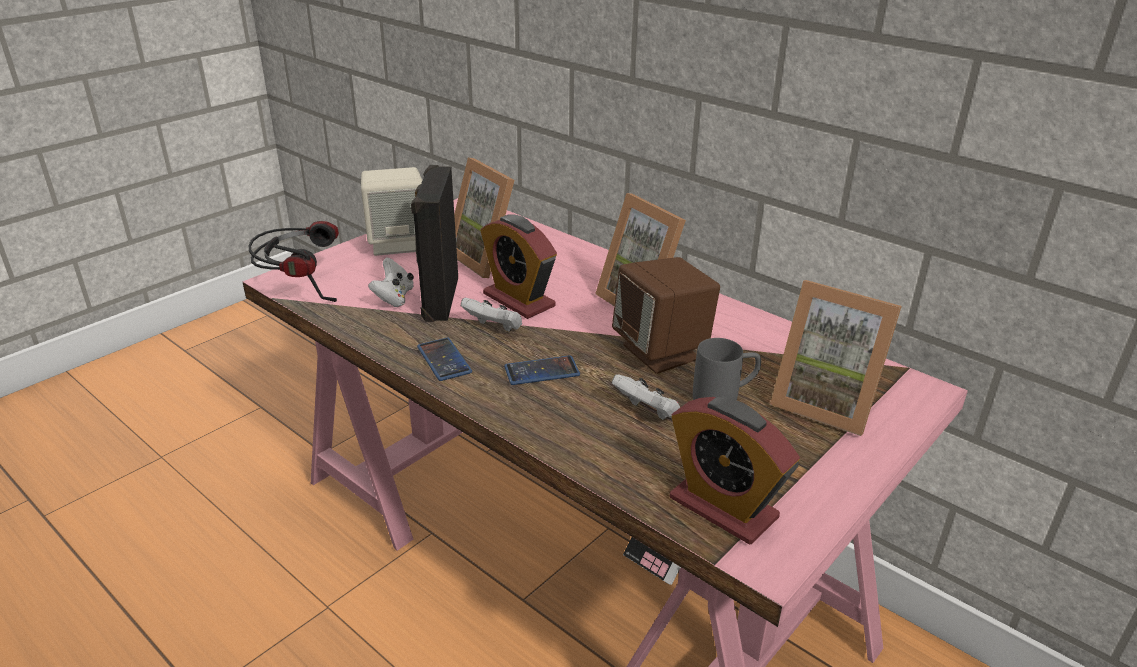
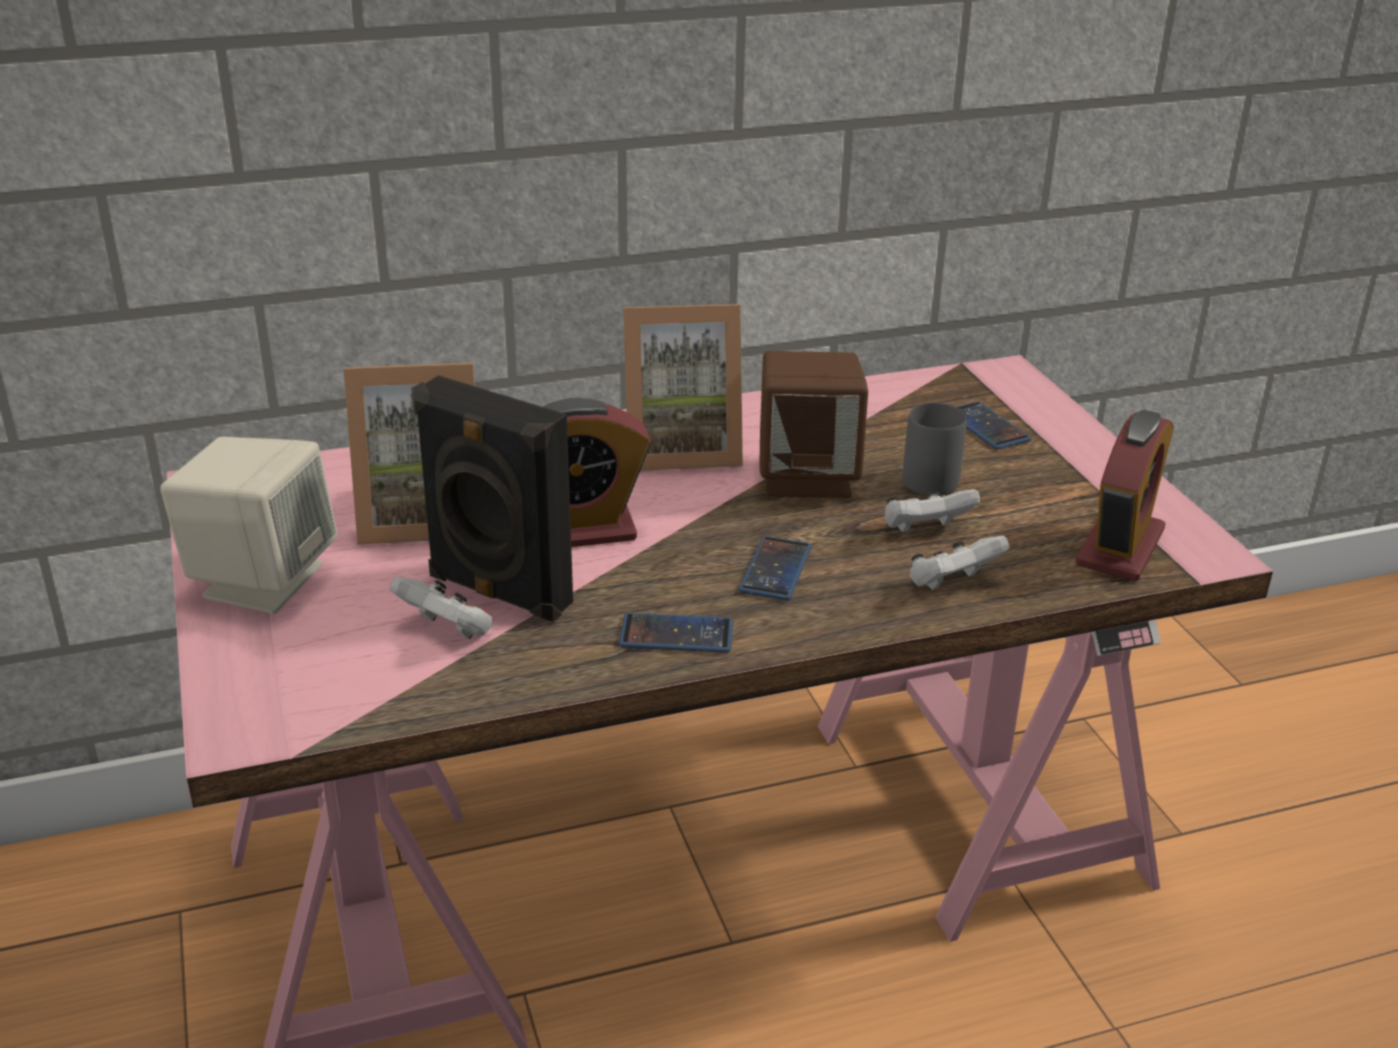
camera: 60 degrees left, 0 degrees up
headphones [248,221,339,302] -> none
white game controller [461,298,522,332] -> white game controller moved to [910,536,1009,590]
alarm clock [670,397,800,545] -> alarm clock turned 45 degrees counterclockwise [1076,410,1174,581]
picture frame [770,280,902,436] -> phone [957,402,1031,449]

